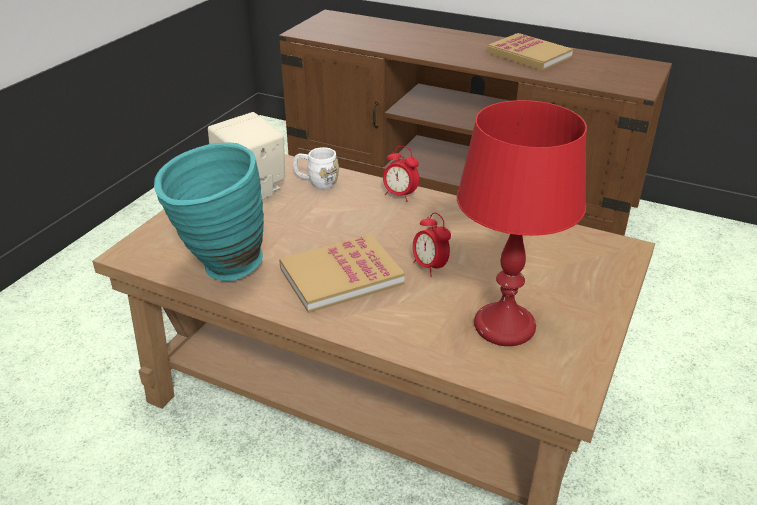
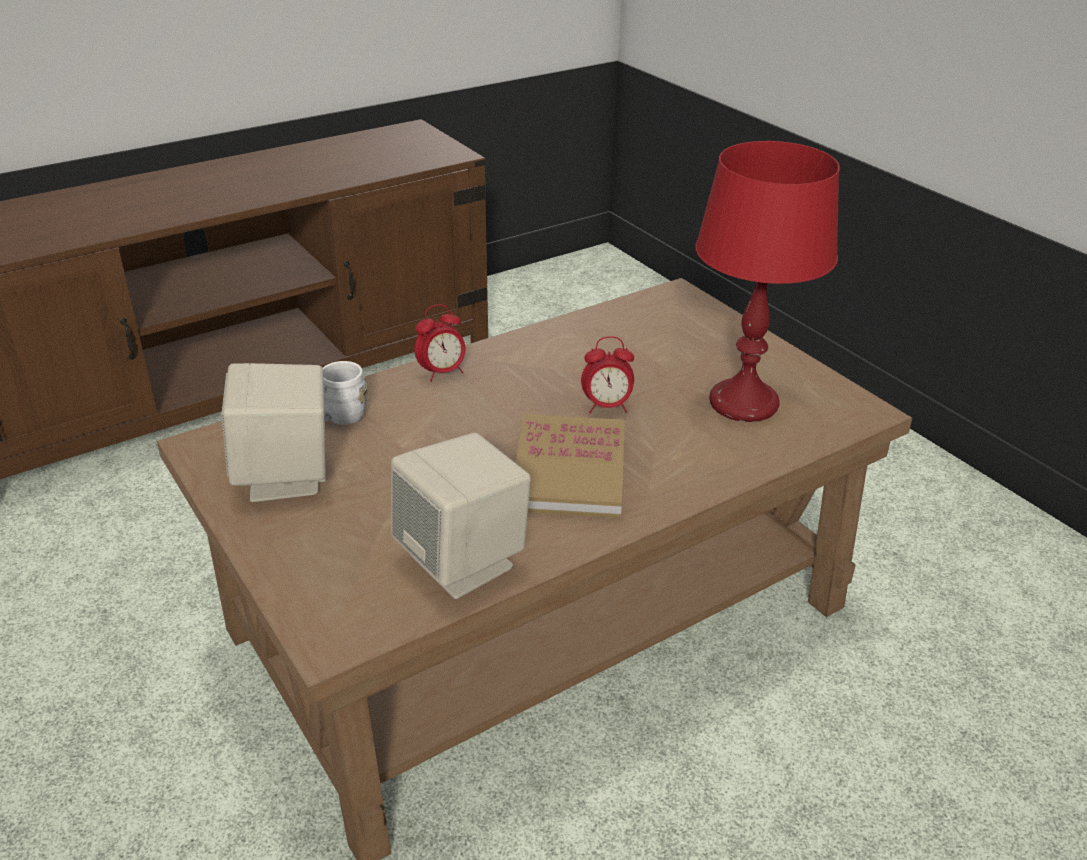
camera: 60 degrees left, 0 degrees up
turquoise vase [154,143,264,281] -> beige speaker [391,433,531,599]
book [487,33,573,71] -> none

